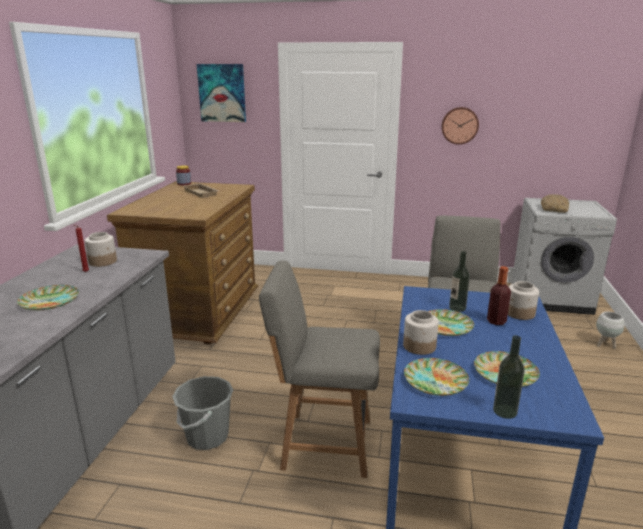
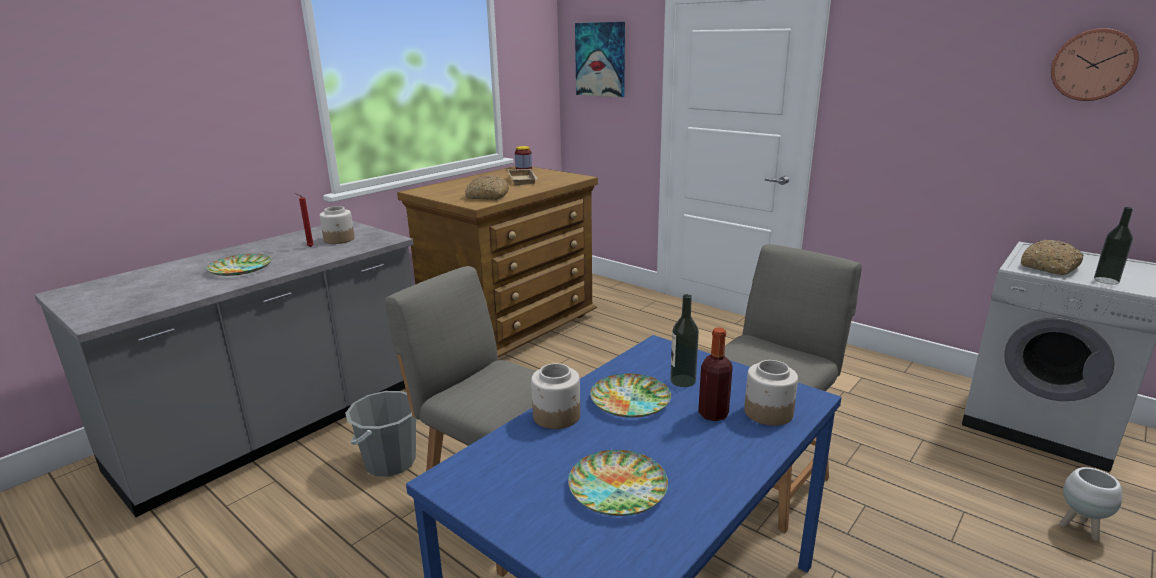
camera: 30 degrees right, 0 degrees up
plate [404,358,469,396] -> none
wall clock [442,107,479,145] -> wall clock moved to [1051,28,1139,101]
bottle [493,335,525,419] -> bottle moved to [1094,207,1133,284]
none -> bread [465,176,509,200]

